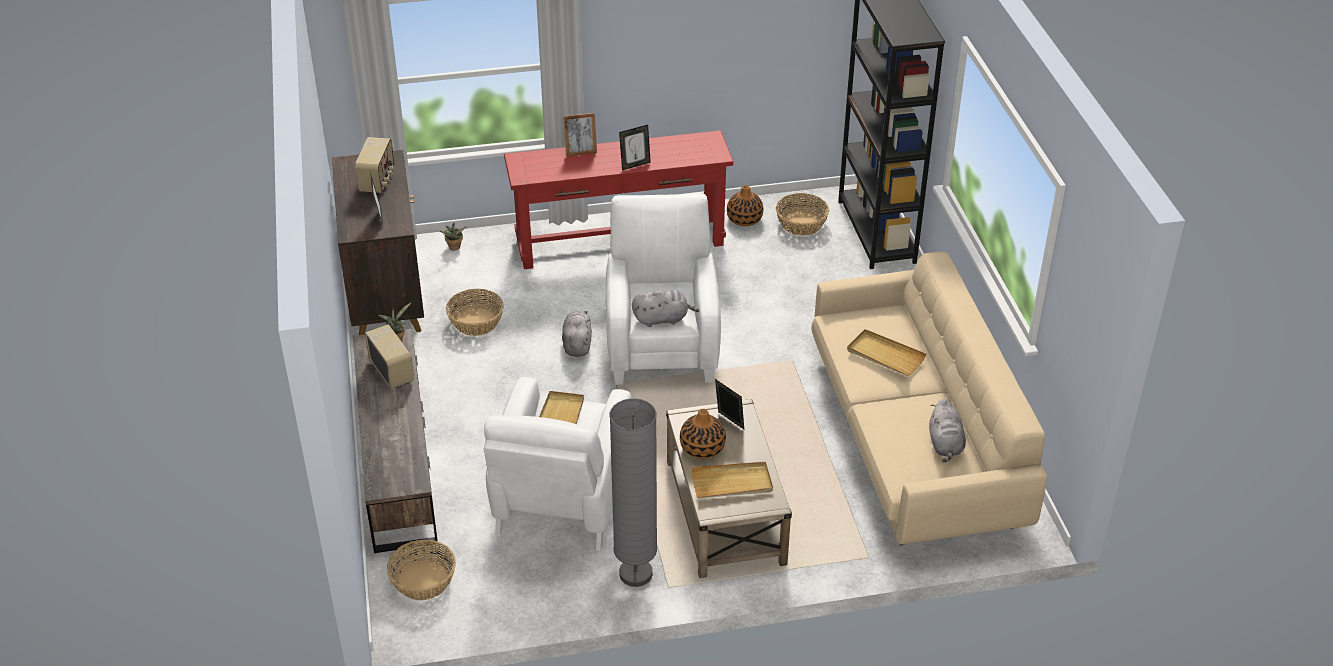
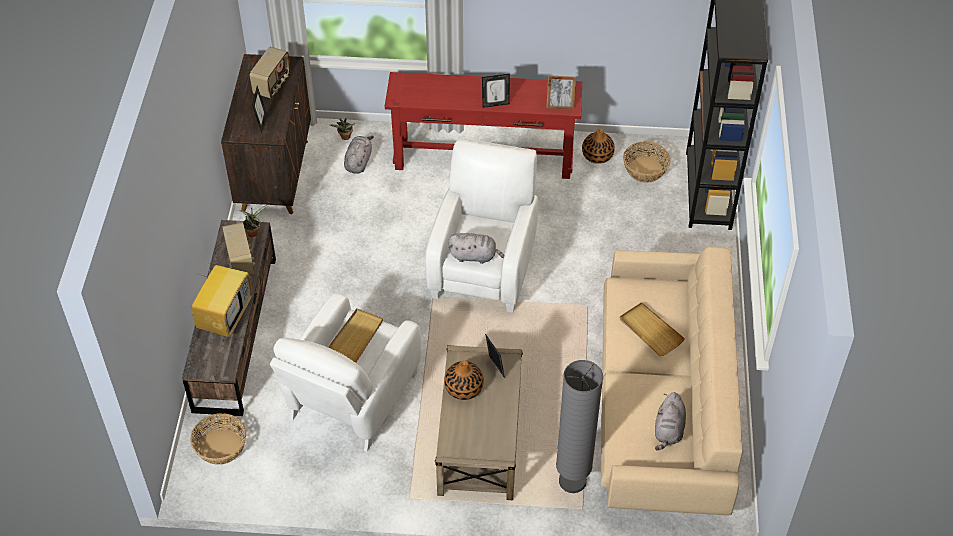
camera: 15 degrees right, 10 degrees up
basket [446,289,504,336] -> none
grey plush toy [562,311,592,357] -> grey plush toy moved to [344,136,374,174]
picture frame [563,113,597,156] -> picture frame moved to [546,75,576,110]
grey floor lamp [609,398,657,587] -> grey floor lamp moved to [556,360,603,493]
beige tray [691,462,773,498] -> none
none -> television [191,257,252,337]

